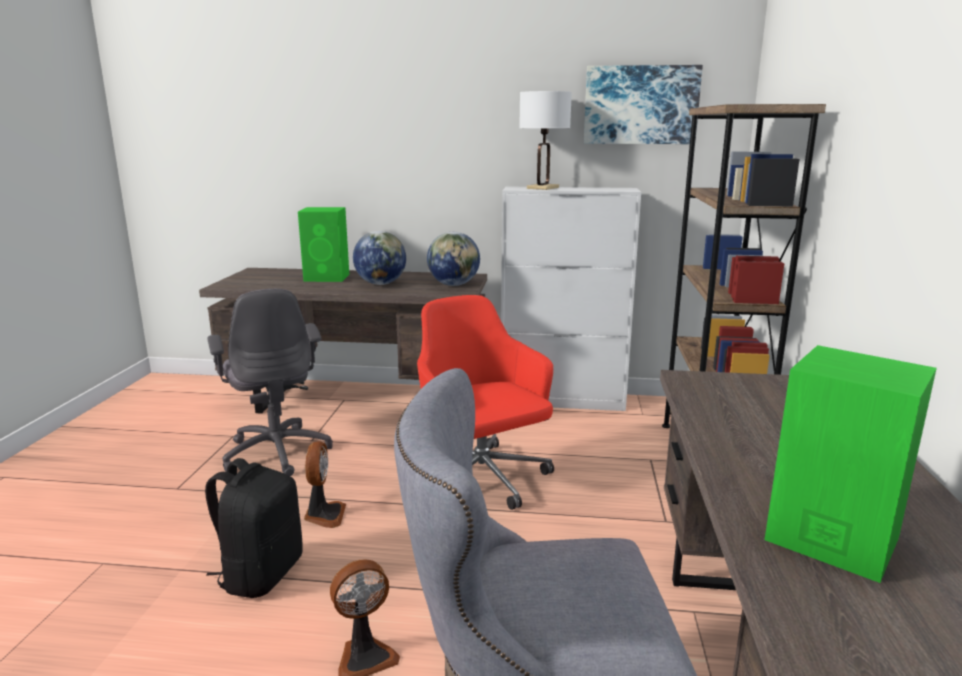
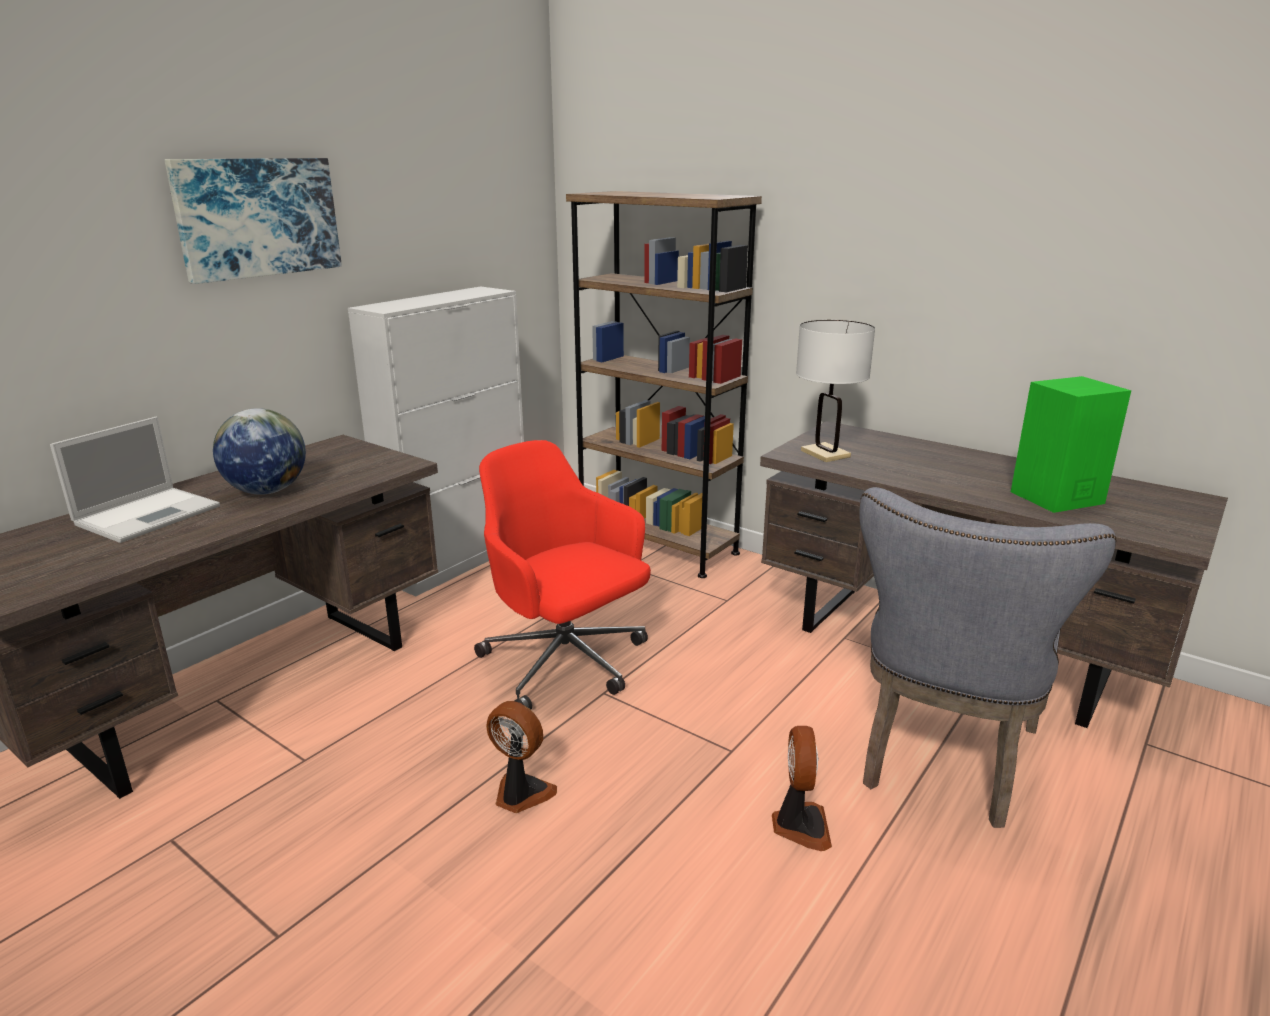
camera: 60 degrees left, 5 degrees up
black backpack [205,458,303,598] -> none
grey office chair [207,289,333,476] -> none
green speaker [298,207,349,282] -> laptop [50,417,220,543]
red office chair [417,295,554,510] -> red office chair turned 45 degrees clockwise [474,440,651,710]
globe [427,232,480,286] -> none
white table lamp [519,91,572,190] -> white table lamp moved to [796,320,875,462]
picture [584,65,703,144] -> picture moved to [165,158,342,284]

